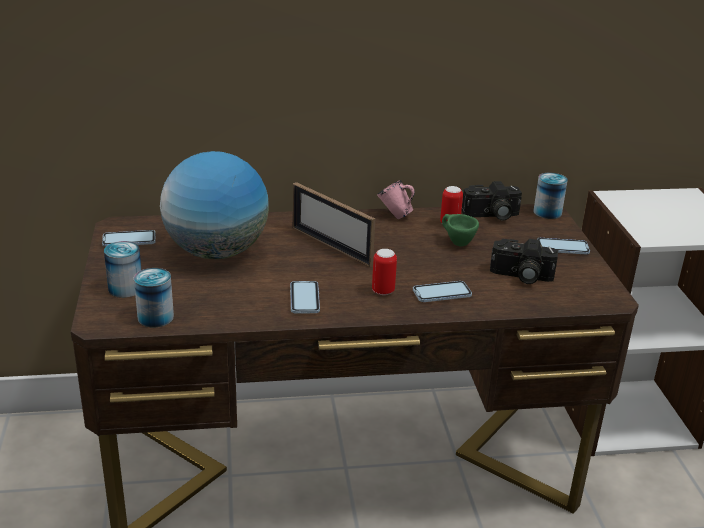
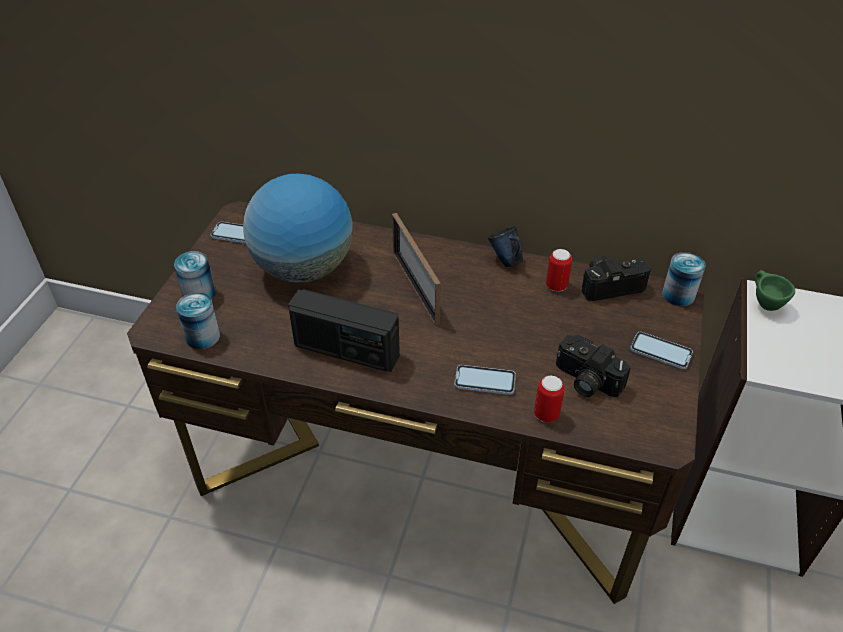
camera: 25 degrees right, 15 degrees up
phone [290,281,320,313] -> radio [288,289,400,372]
can [372,249,397,295] -> can moved to [534,375,565,422]
pink mug [377,180,415,219] -> blue mug [488,226,523,267]
green cup [442,214,479,246] -> green cup moved to [755,270,795,311]
camera [462,181,522,221] -> camera turned 150 degrees clockwise [581,256,651,301]

